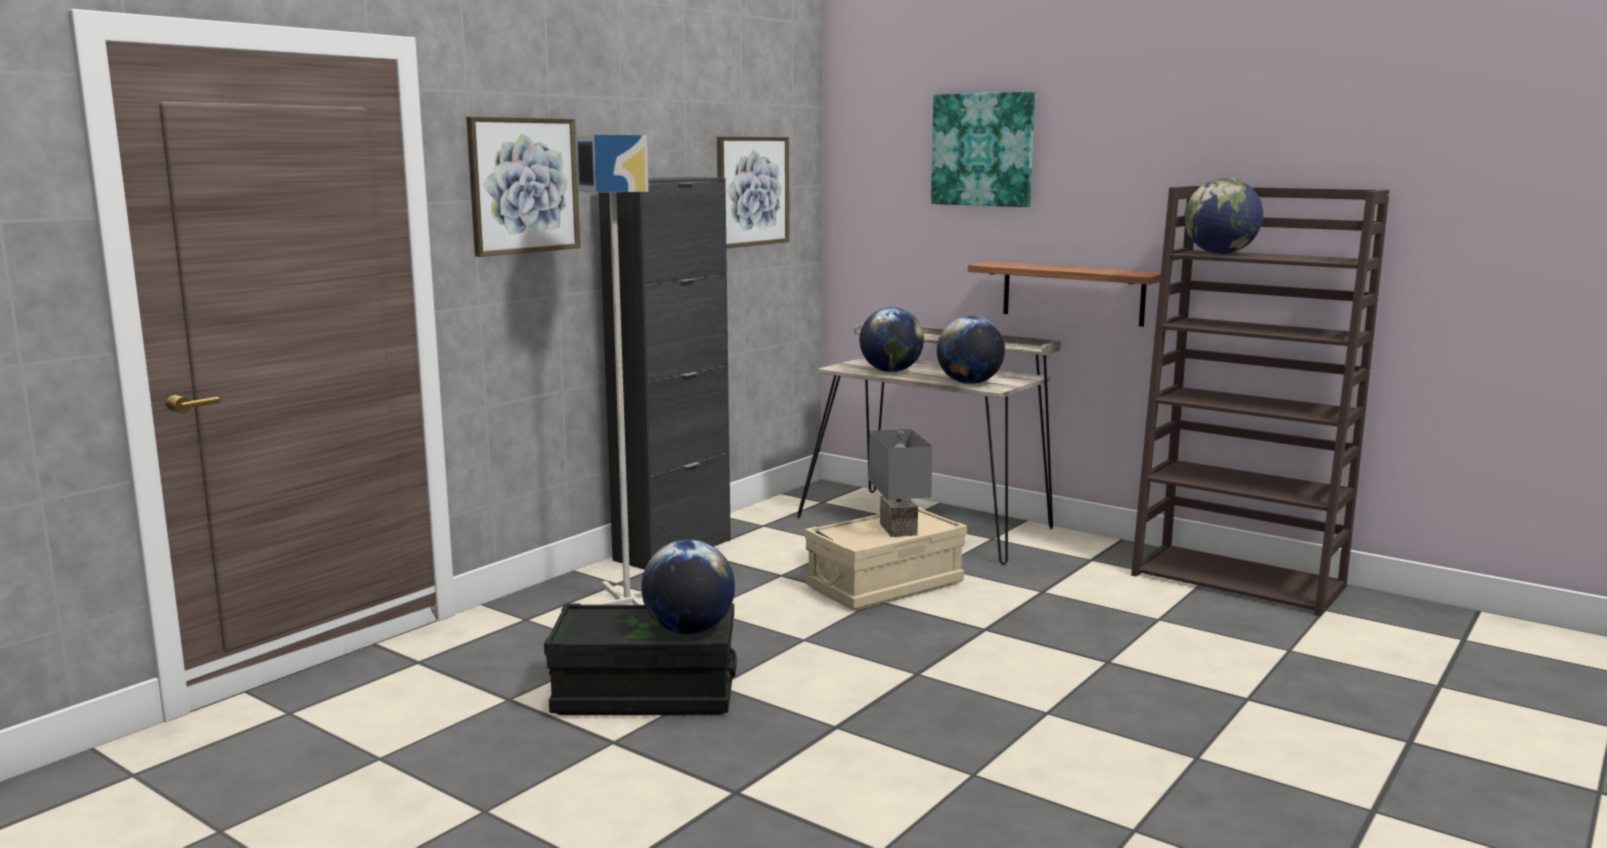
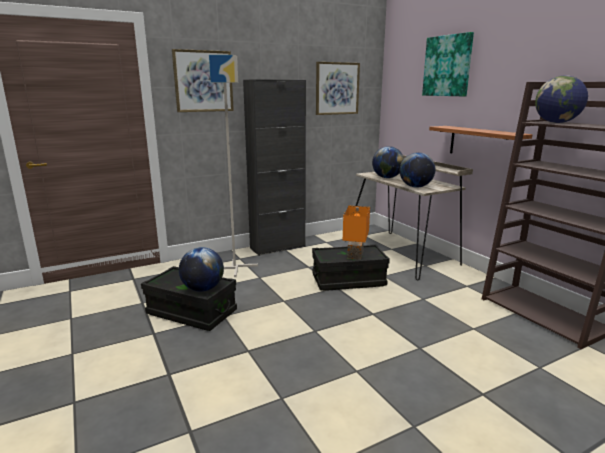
camera: 25 degrees right, 5 degrees up
beige storage box [805,507,967,610] -> black storage box [312,244,390,291]
grey table lamp [869,429,933,537] -> orange table lamp [343,206,370,260]

